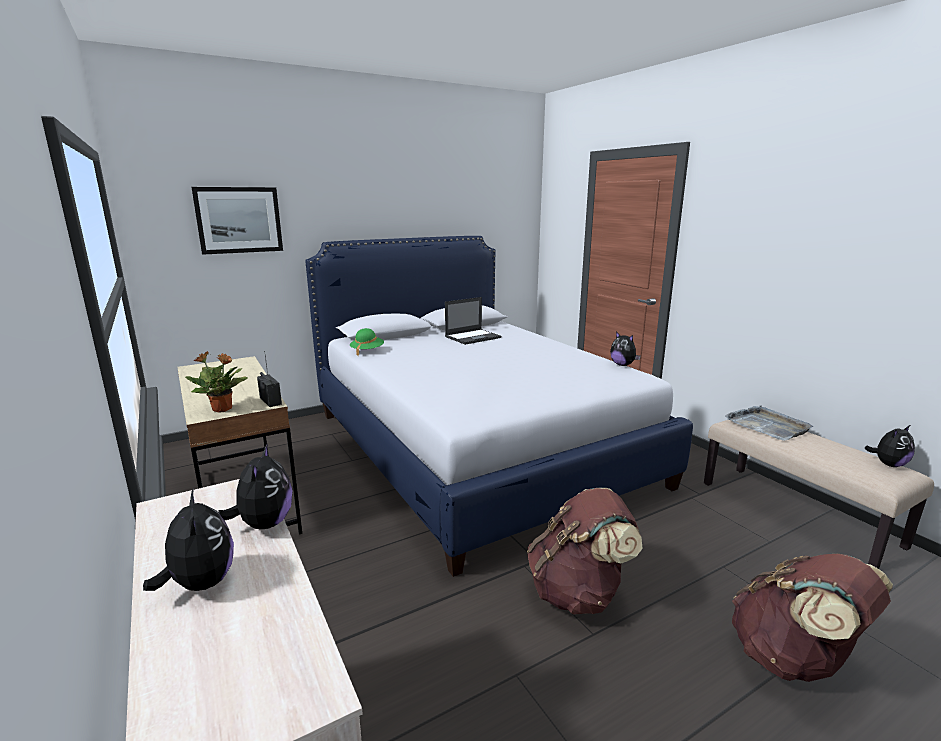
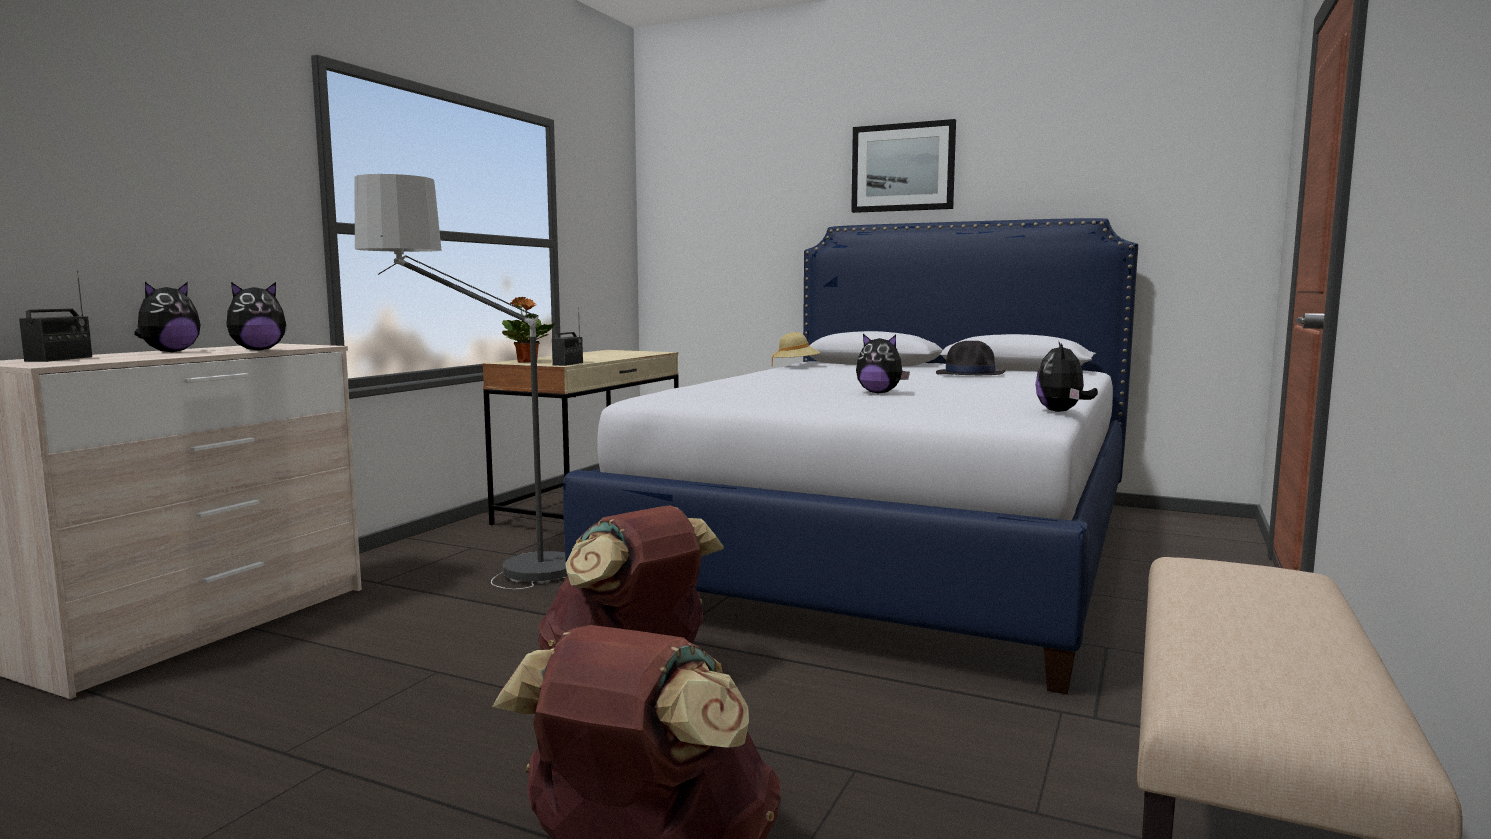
camera: 55 degrees right, 10 degrees down
picture [191,187,283,255] -> picture moved to [851,119,956,213]
green hat [350,328,384,356] -> beige hat [772,332,821,366]
laptop [445,297,501,345] -> black hat [936,341,1005,375]
grey tray [725,405,813,441] -> none
plush toy [865,425,915,467] -> plush toy moved to [856,334,910,394]
none -> radio [19,271,92,362]
none -> floor lamp [354,174,567,589]

